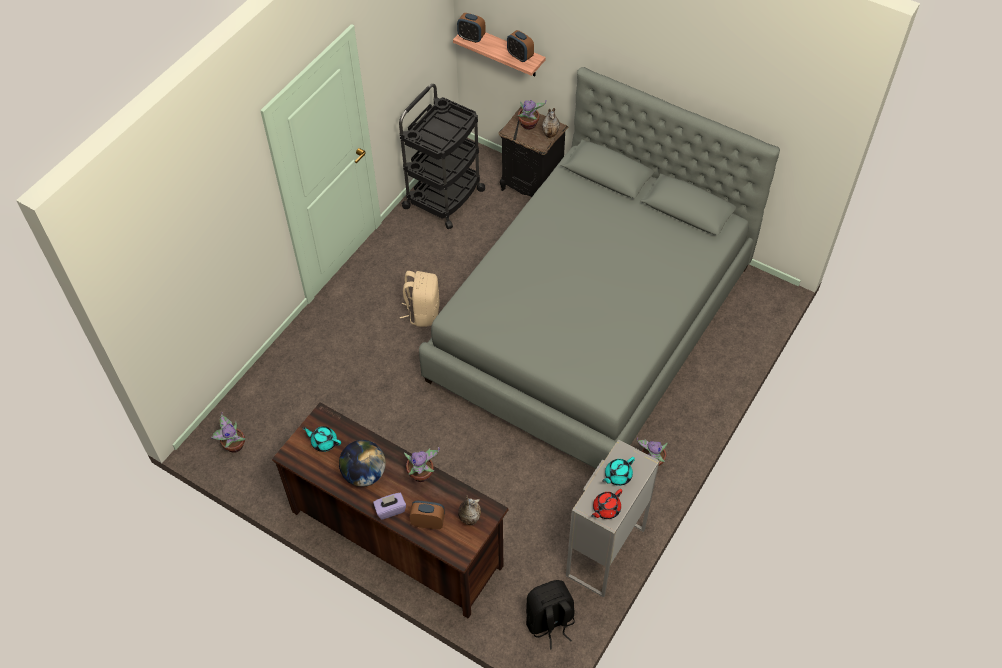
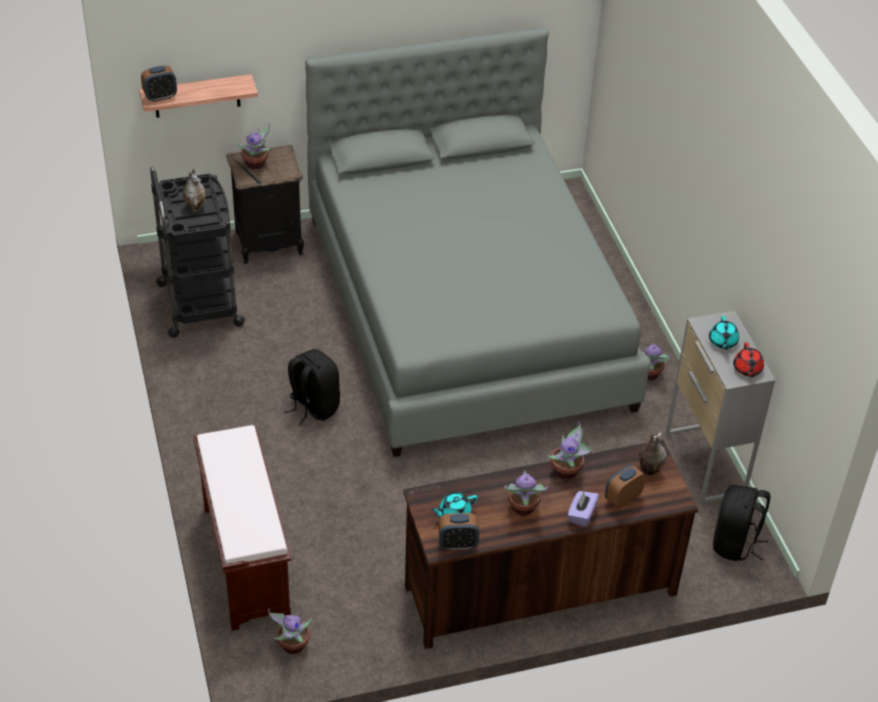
camera: 50 degrees left, 10 degrees down
globe [339,440,386,487] -> potted plant [504,470,548,516]
beige backpack [400,271,440,327] -> black backpack [284,349,340,426]
alarm clock [507,30,534,62] -> alarm clock moved to [439,513,479,550]
vase [542,108,560,139] -> vase moved to [183,169,206,212]
none -> brown bench [193,425,291,631]

